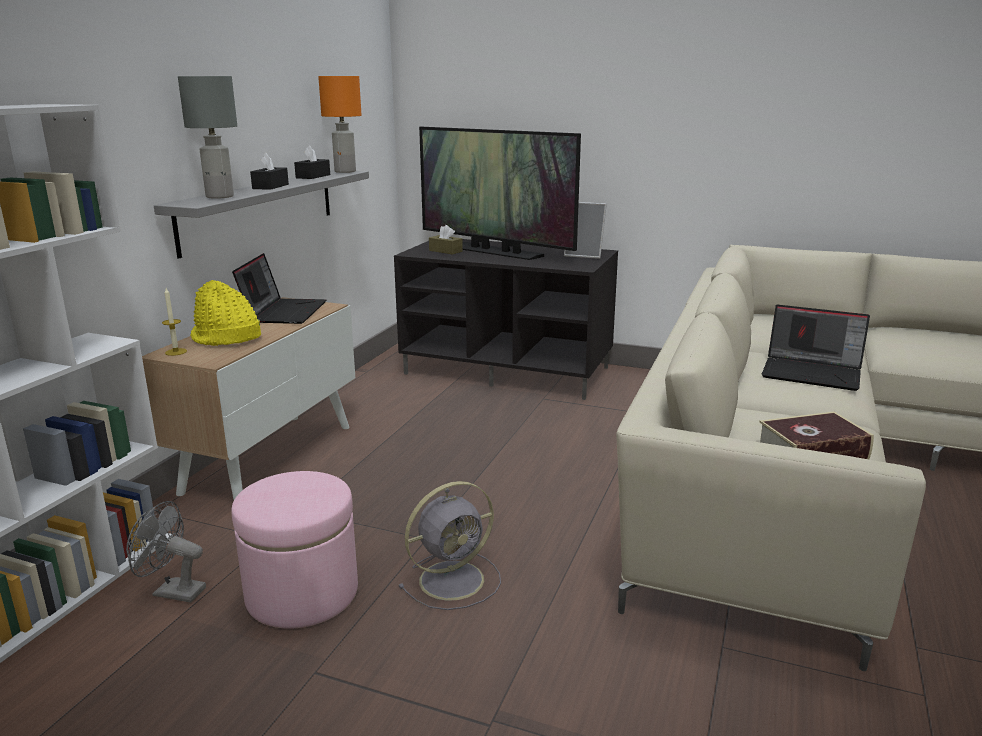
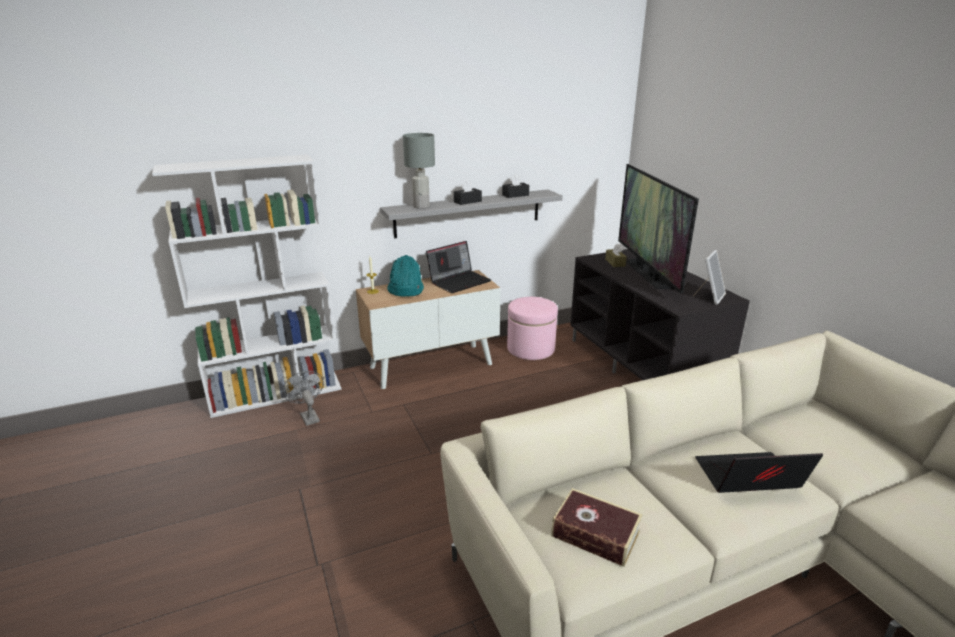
camera: 45 degrees right, 5 degrees up
yellow hat [191,280,261,346] -> turquoise hat [387,255,424,297]
pink ottoman [231,471,358,629] -> pink ottoman moved to [507,297,558,360]
orange table lamp [318,76,362,173] -> none
grey fan [398,481,501,610] -> none
picture frame [564,202,607,259] -> picture frame turned 120 degrees counterclockwise [693,250,726,305]
laptop [761,305,870,391] -> laptop turned 105 degrees clockwise [695,452,823,493]

